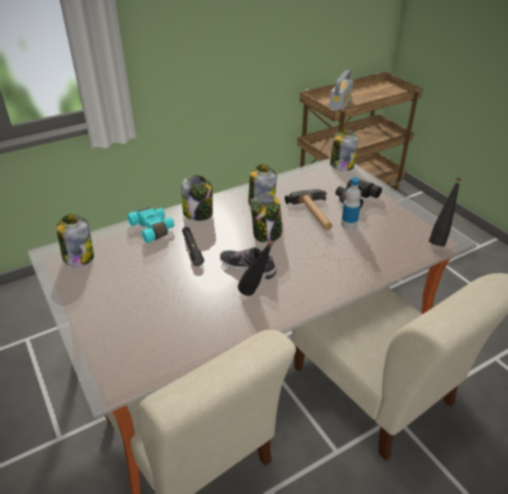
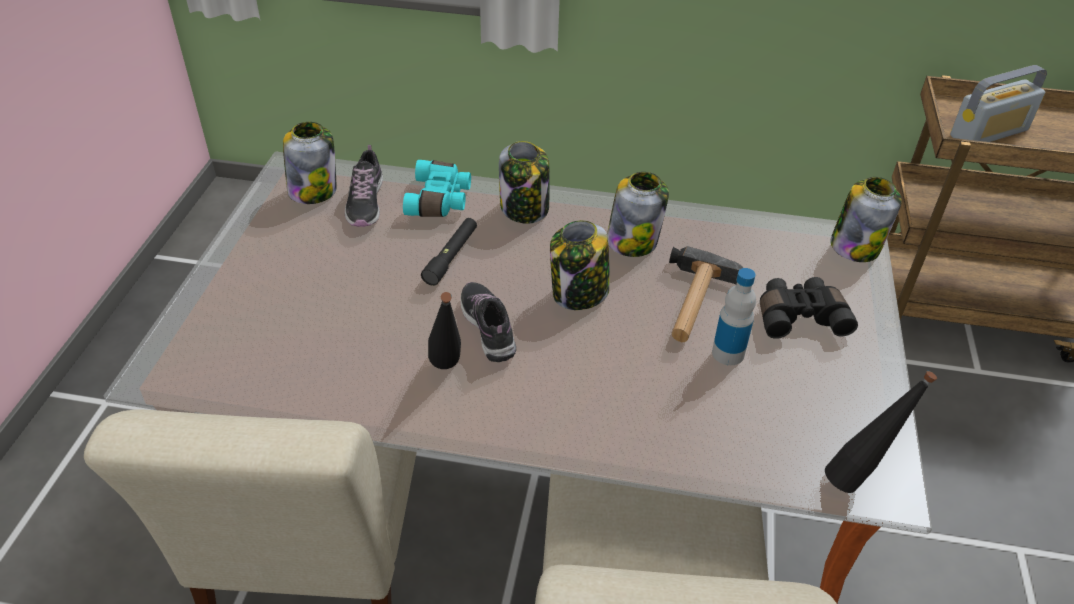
camera: 40 degrees right, 5 degrees up
none -> shoe [345,145,383,227]

